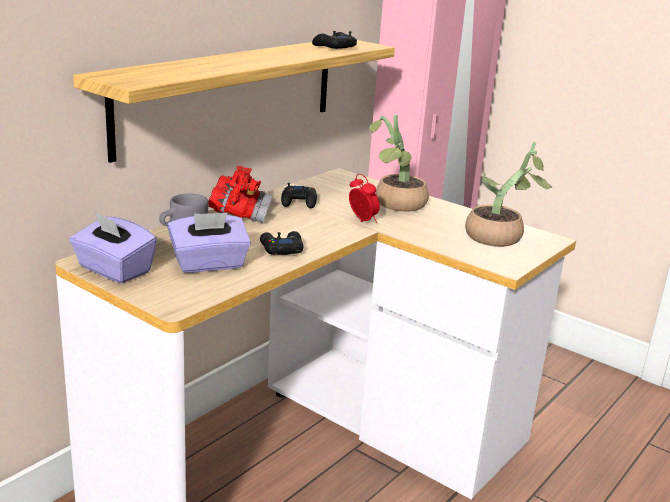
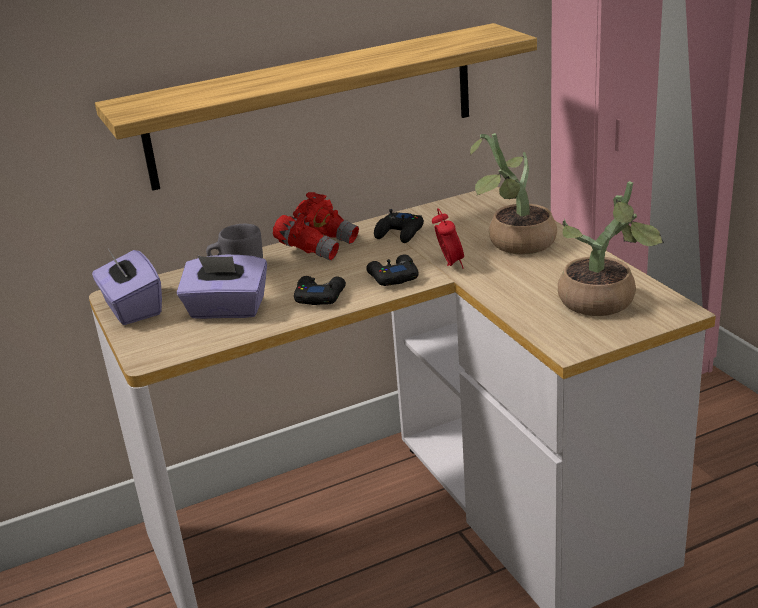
camera: 30 degrees right, 5 degrees up
black game controller [312,31,357,49] -> black game controller moved to [366,255,419,286]

